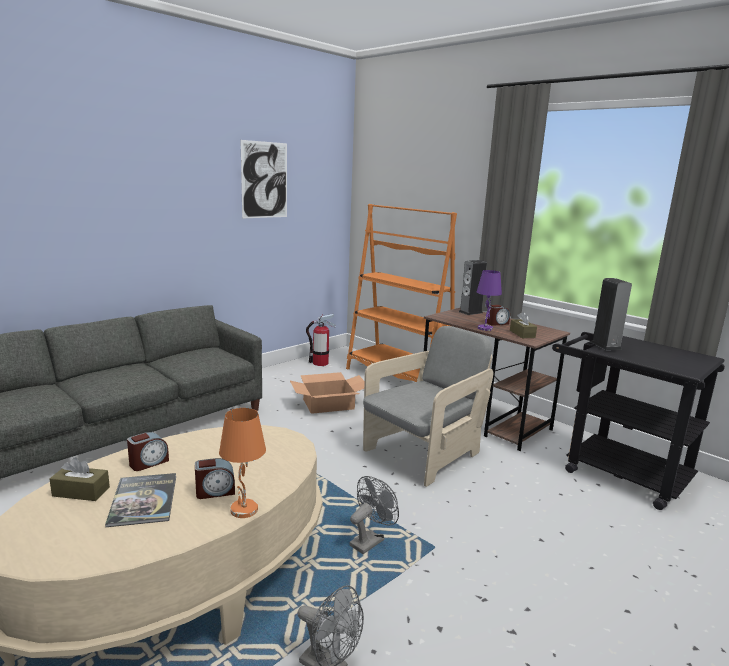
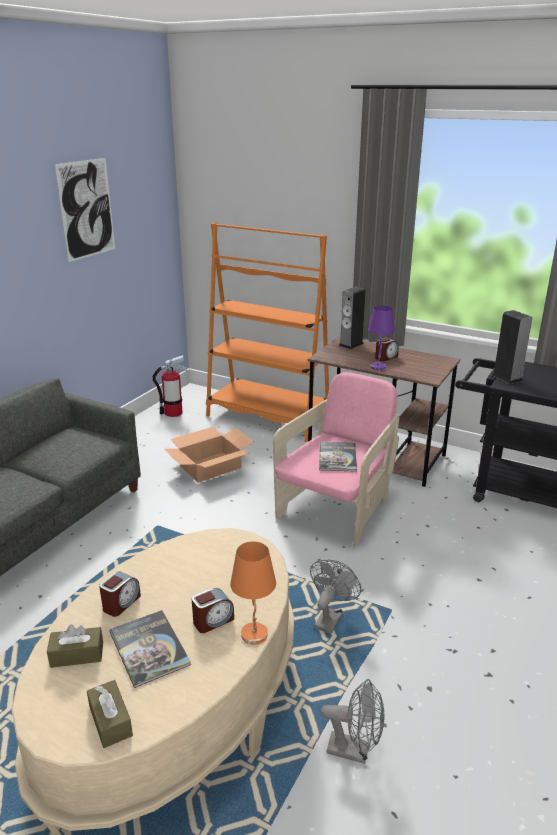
camera: 15 degrees left, 10 degrees up
grey armchair [363,326,494,487] -> pink armchair [273,372,400,547]
brown tissue box [510,312,537,338] -> brown tissue box moved to [87,680,133,748]
none -> book [319,442,357,472]

